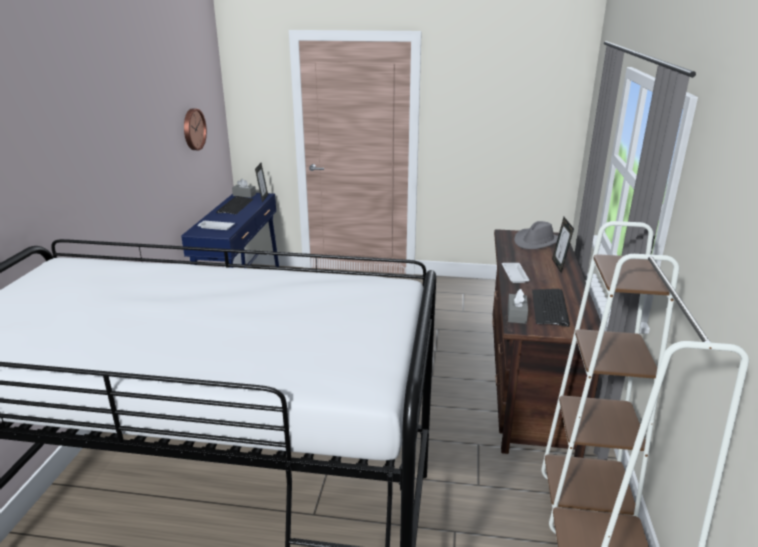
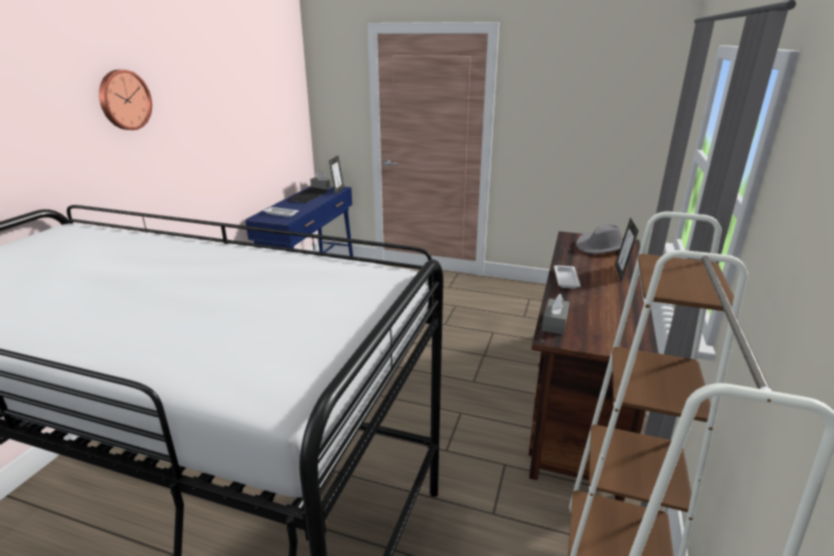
camera: 10 degrees right, 0 degrees up
wall clock [184,109,207,150] -> wall clock moved to [99,70,152,130]
keyboard [532,289,570,327] -> none

